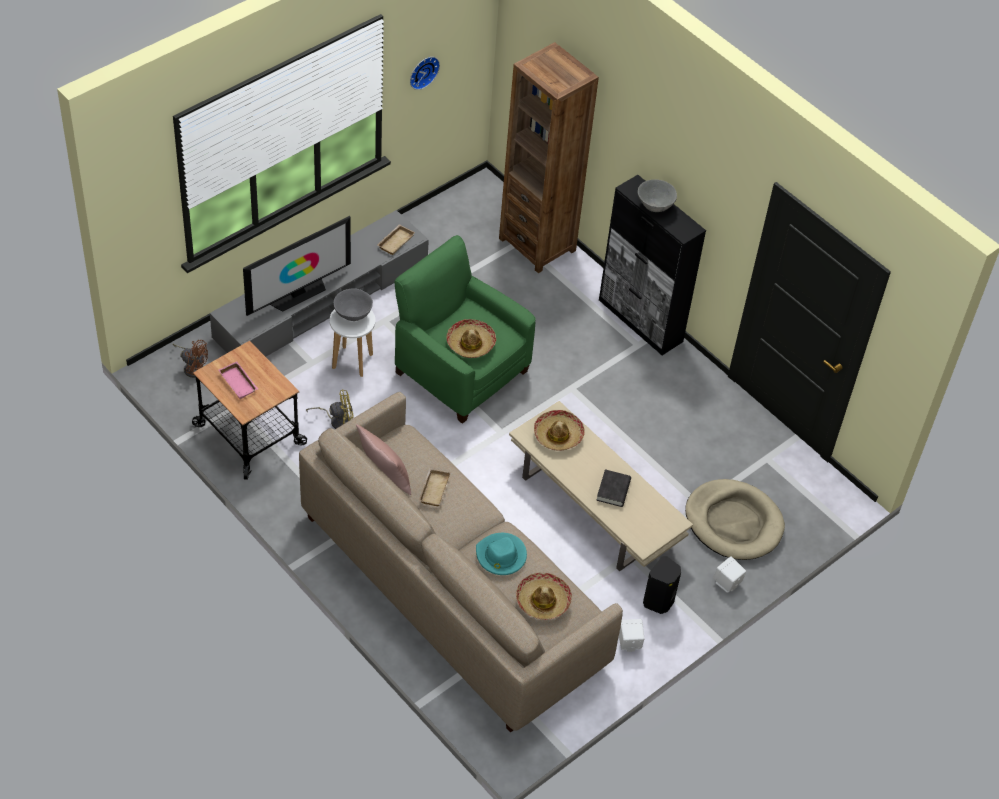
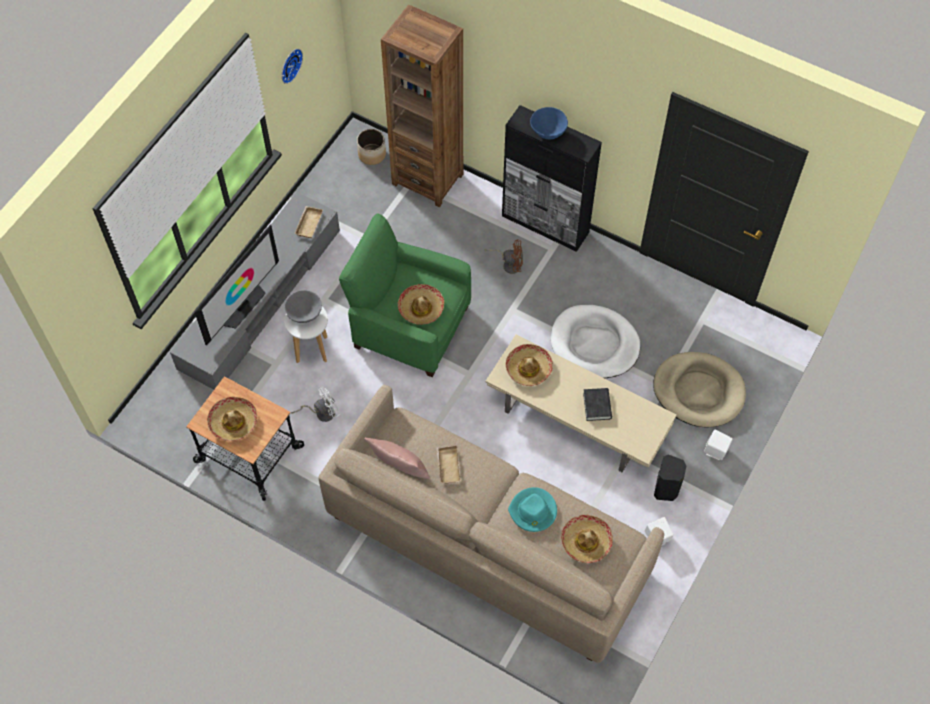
camera: 15 degrees left, 10 degrees up
brown fan [173,340,208,378] -> brown fan moved to [485,239,523,274]
pink tray [219,362,258,399] -> hat [207,397,257,441]
yellow fan [306,389,353,429] -> white fan [291,386,341,422]
grey bowl [638,179,677,212] -> blue bowl [530,107,568,139]
none -> planter [357,129,386,165]
none -> white dog bed [551,305,641,378]

